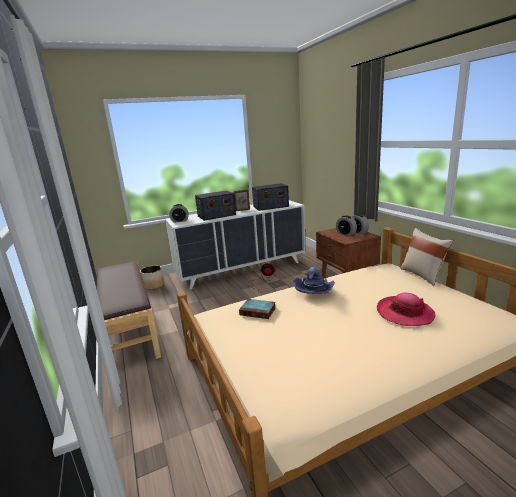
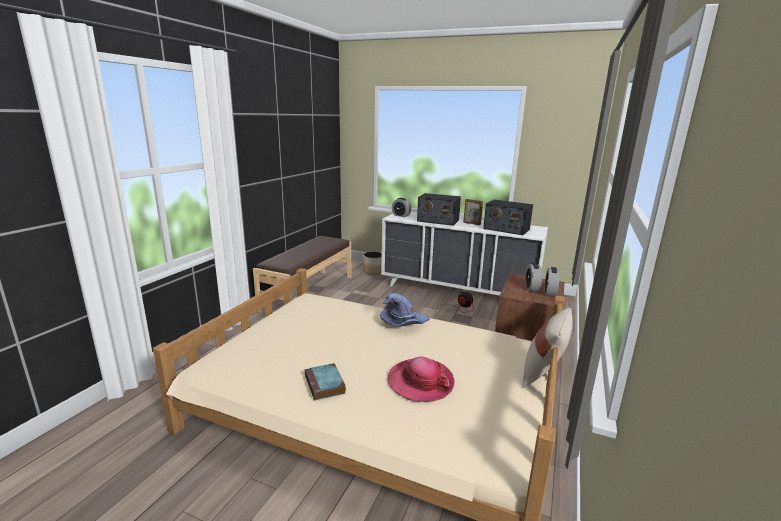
camera: 45 degrees right, 0 degrees up
book [239,299,276,319] -> book moved to [305,363,346,400]

